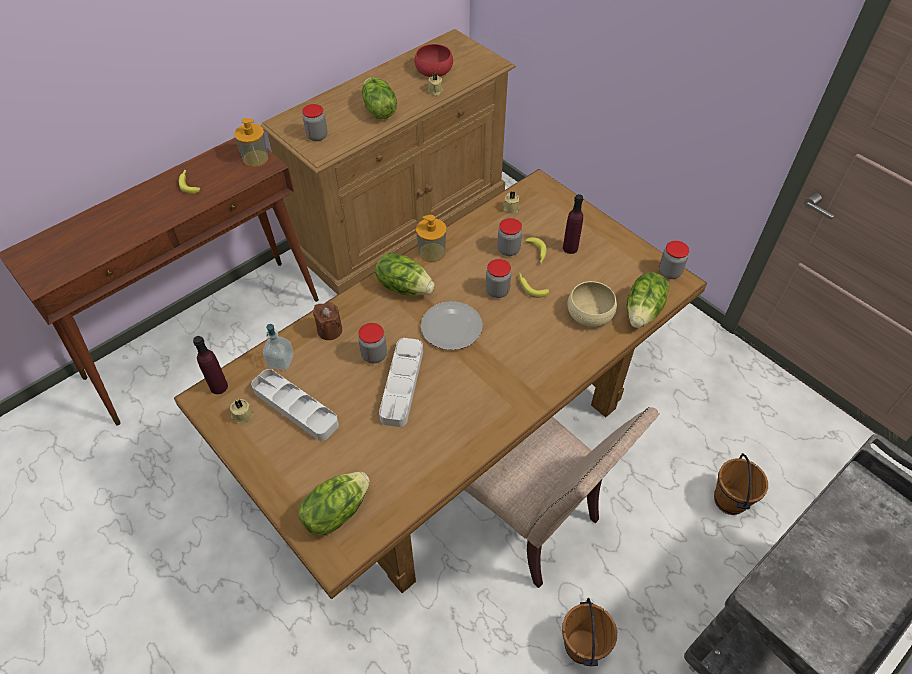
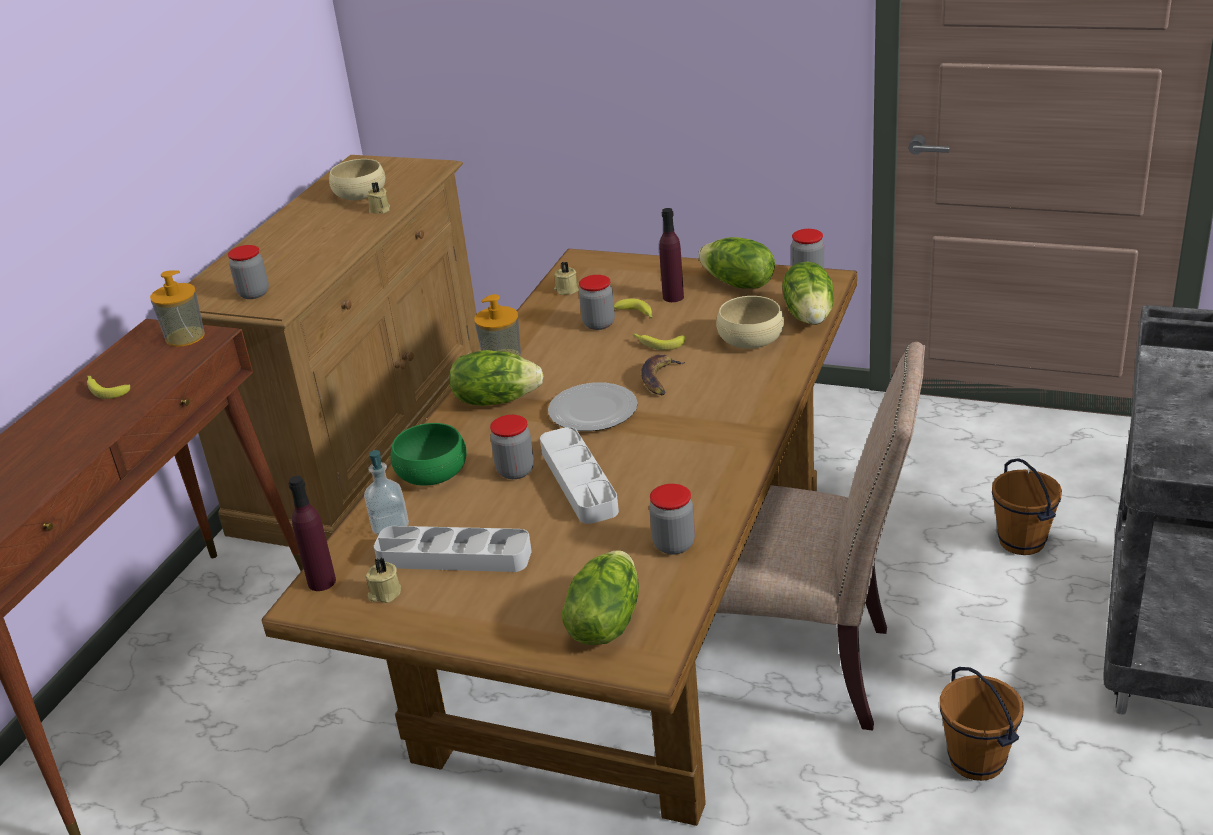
camera: 25 degrees left, 20 degrees down
brown candle [313,302,342,340] -> green bowl [390,423,467,486]
lettuce [362,78,397,119] -> lettuce moved to [698,237,775,289]
red bowl [414,44,453,77] -> beige bowl [329,159,385,200]
jar [486,259,511,298] -> jar moved to [649,484,695,555]
none -> banana [641,354,685,395]

